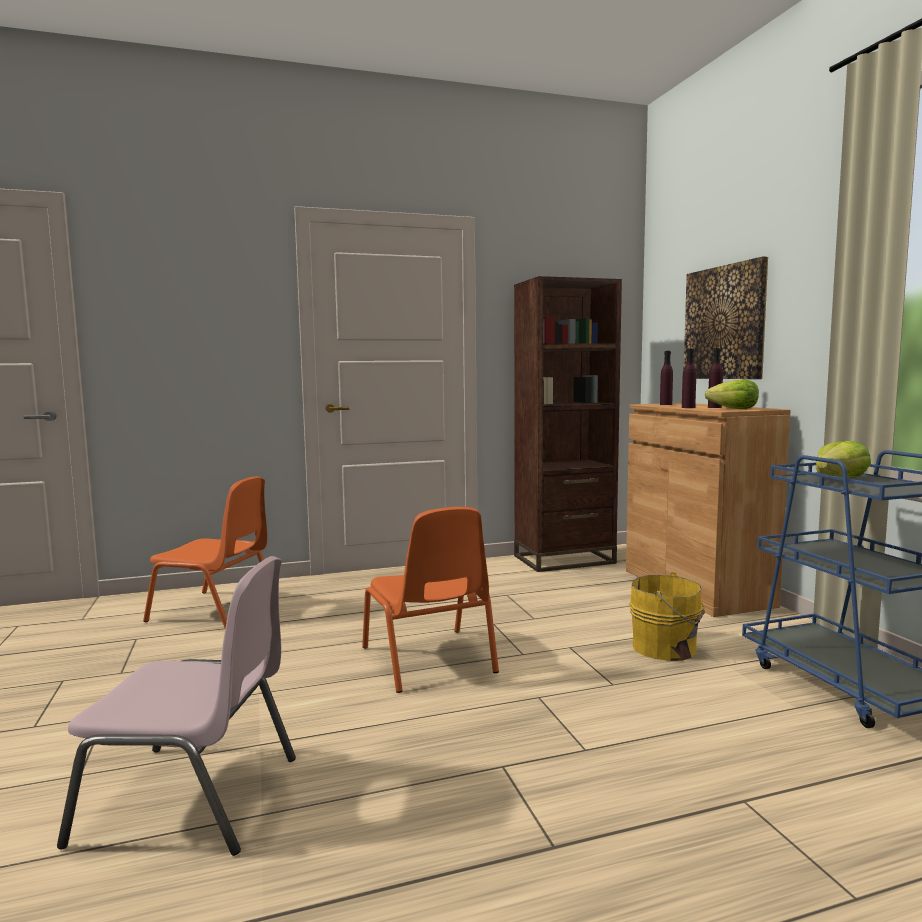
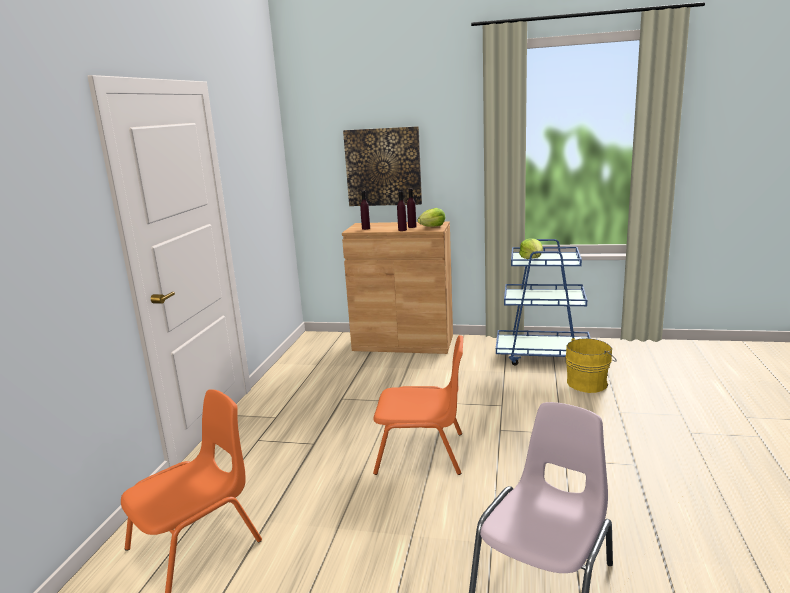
camera: 60 degrees left, 10 degrees up
brown bookcase [514,276,622,572] -> none
yellow bucket [629,572,705,661] -> yellow bucket moved to [565,338,617,393]

